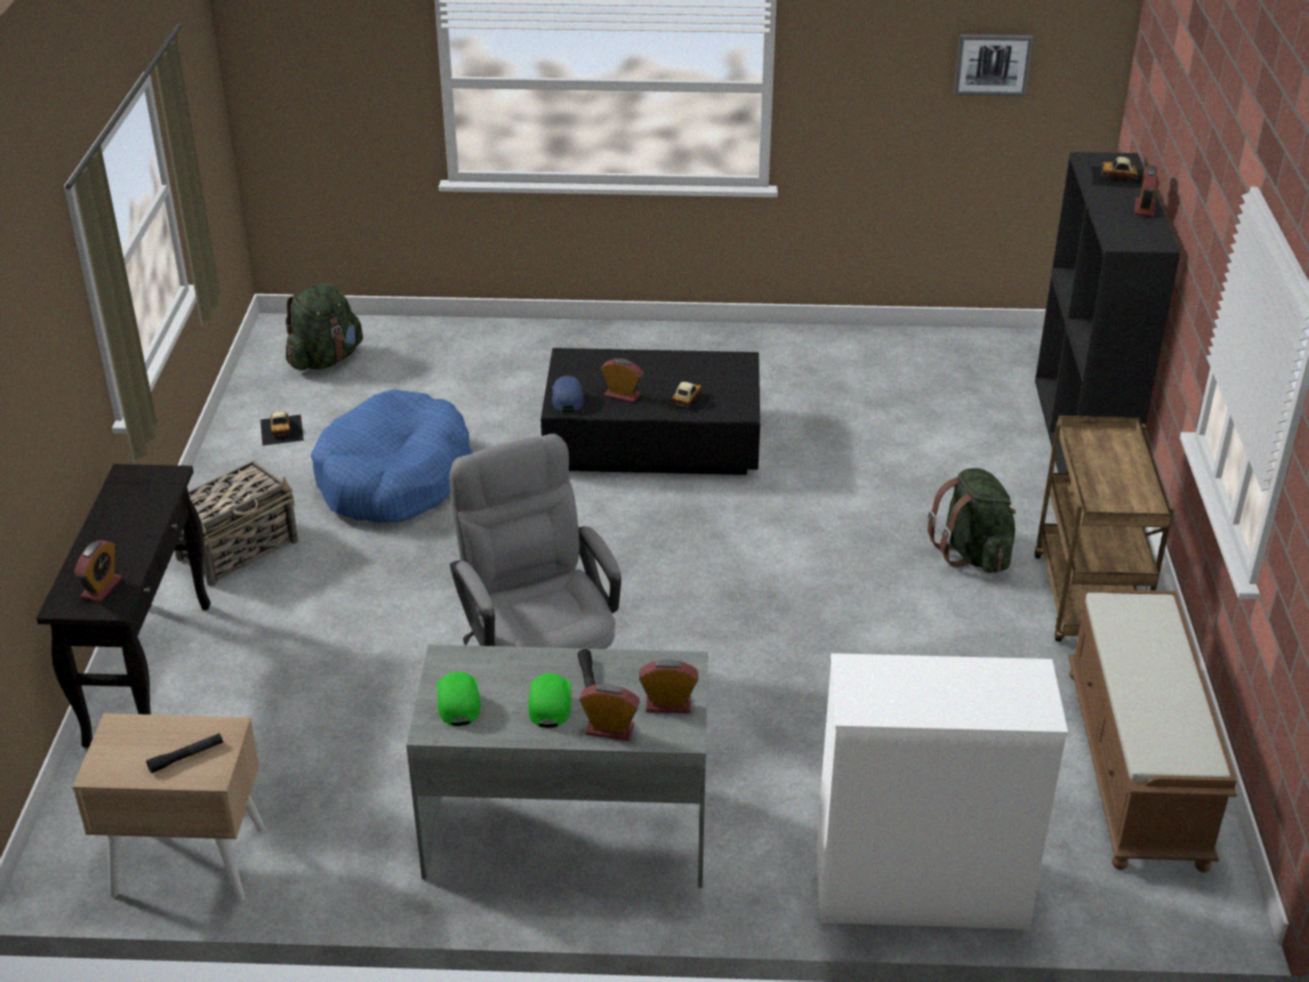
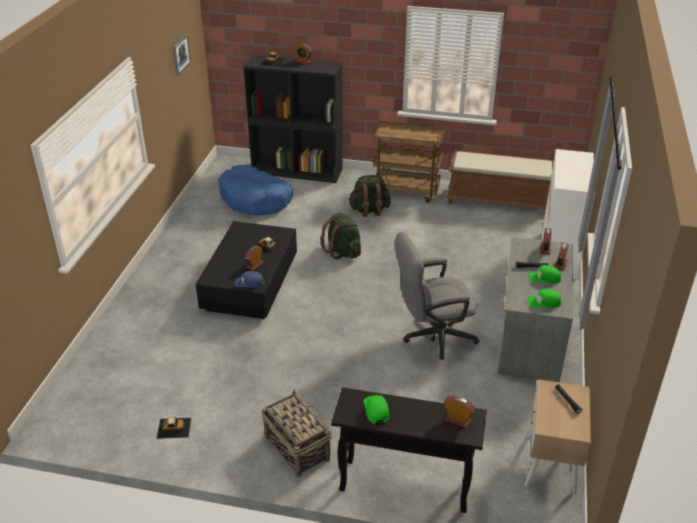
camera: 80 degrees left, 0 degrees up
green backpack [285,283,363,370] -> green backpack moved to [320,213,361,259]
blue dog bed [311,389,472,523] -> blue dog bed moved to [218,165,293,216]
none -> green cap [364,395,389,425]

